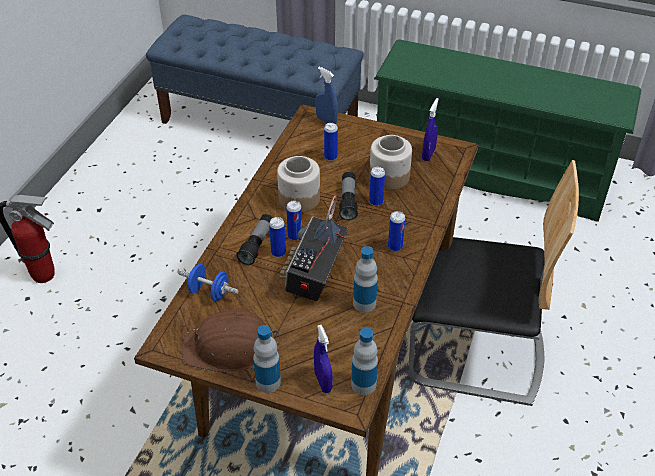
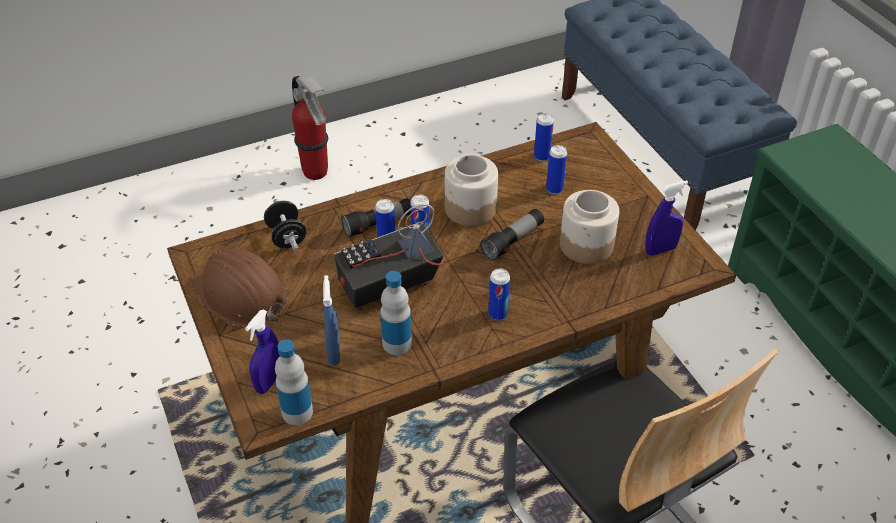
camera: 45 degrees right, 0 degrees up
blue dumbbell [178,264,239,301] -> black dumbbell [264,199,306,251]
bottle [253,325,281,393] -> none
blue spray bottle [316,67,338,124] -> blue spray bottle moved to [323,275,340,366]
can [369,167,385,206] -> can moved to [534,113,554,161]

